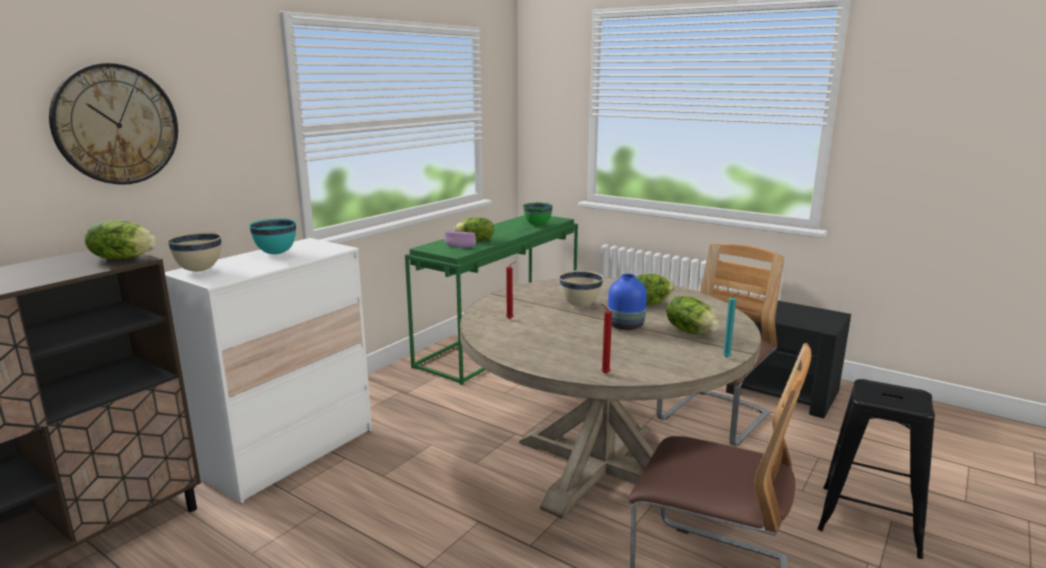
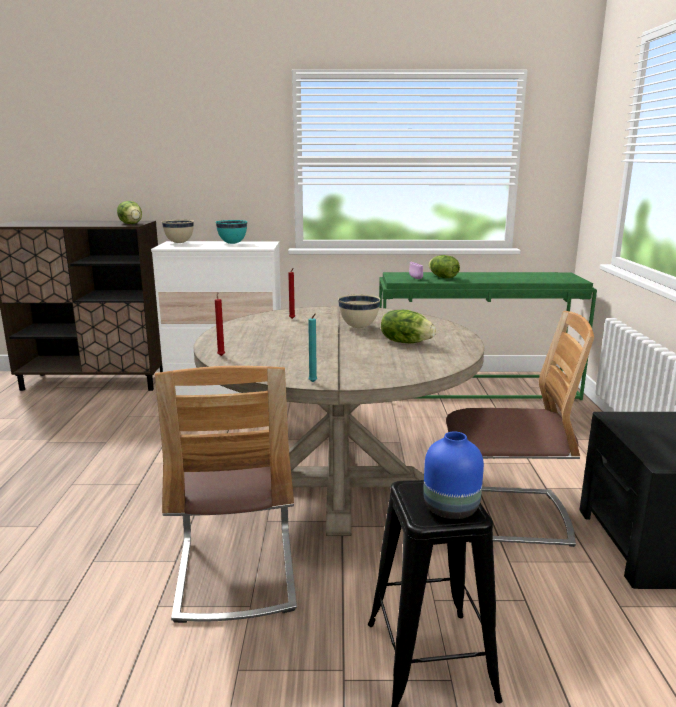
camera: 55 degrees right, 0 degrees up
wall clock [49,63,178,185] -> none
green bowl [523,203,553,226] -> none
blue vase [608,274,647,330] -> blue vase moved to [423,431,484,519]
lettuce [666,296,719,334] -> none

